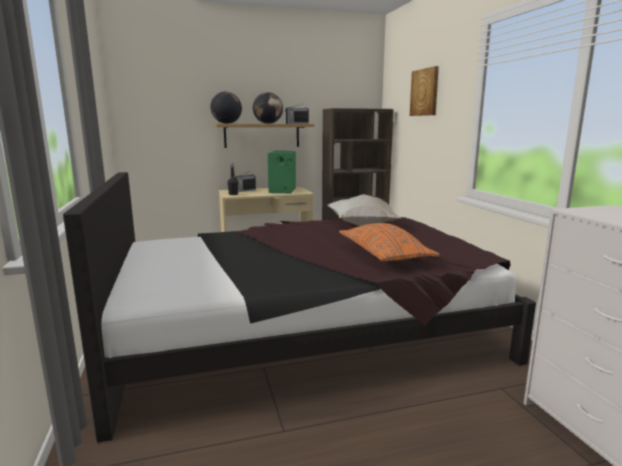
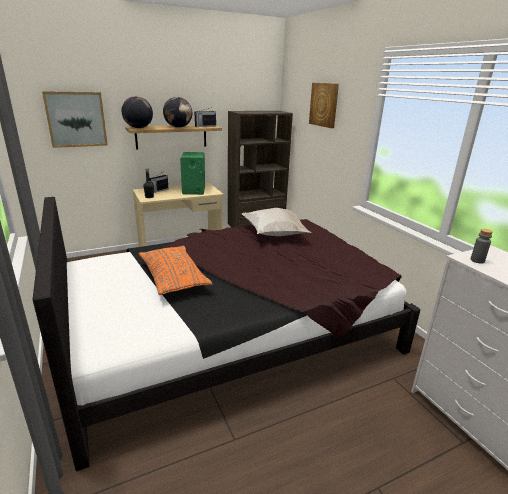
camera: 10 degrees left, 10 degrees up
orange pillow [339,223,440,262] -> orange pillow moved to [139,246,212,295]
none -> picture [42,91,108,148]
none -> grey bottle [470,229,493,264]

